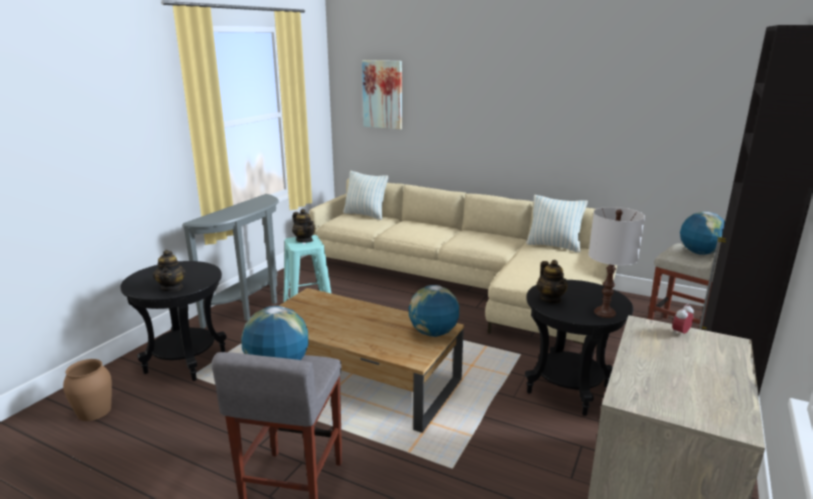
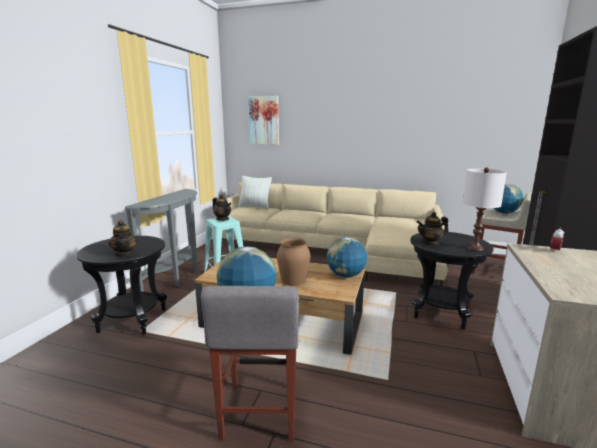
camera: 10 degrees left, 5 degrees down
brown vase [63,359,112,421] -> brown vase moved to [277,238,310,286]
pillow [526,195,588,253] -> none
teapot [537,260,568,304] -> teapot turned 105 degrees clockwise [416,212,449,246]

